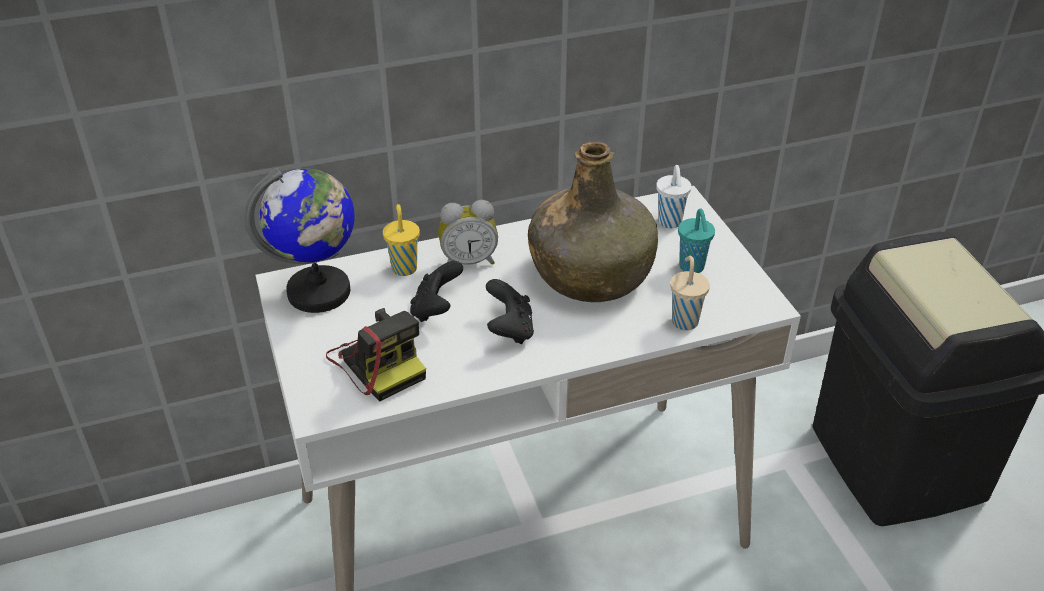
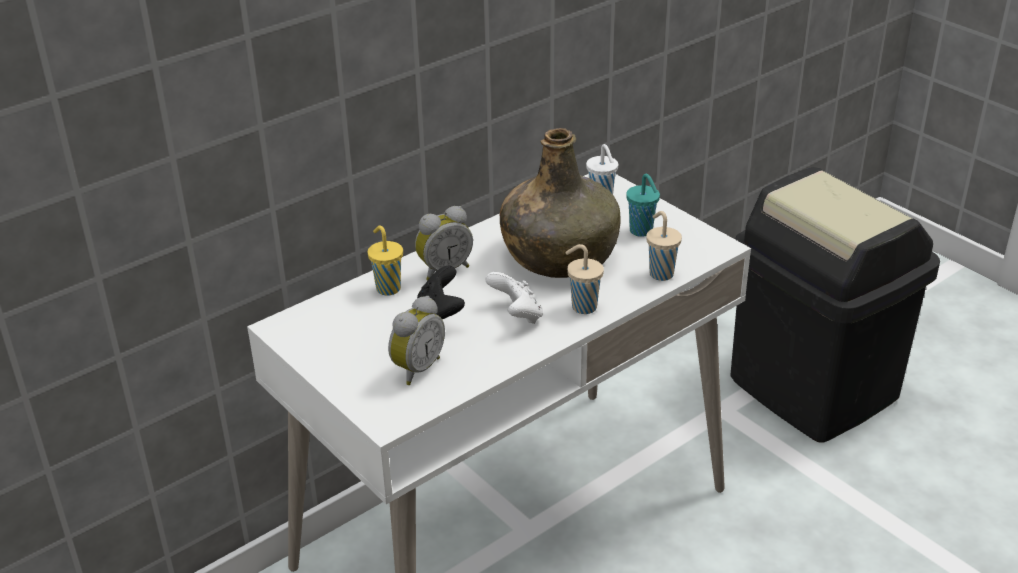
camera: 20 degrees left, 5 degrees down
globe [244,168,354,313] -> none
camera [326,308,426,401] -> alarm clock [388,296,445,385]
black game controller [486,279,534,344] -> white game controller [485,272,543,324]
none -> beige cup [565,244,604,314]

